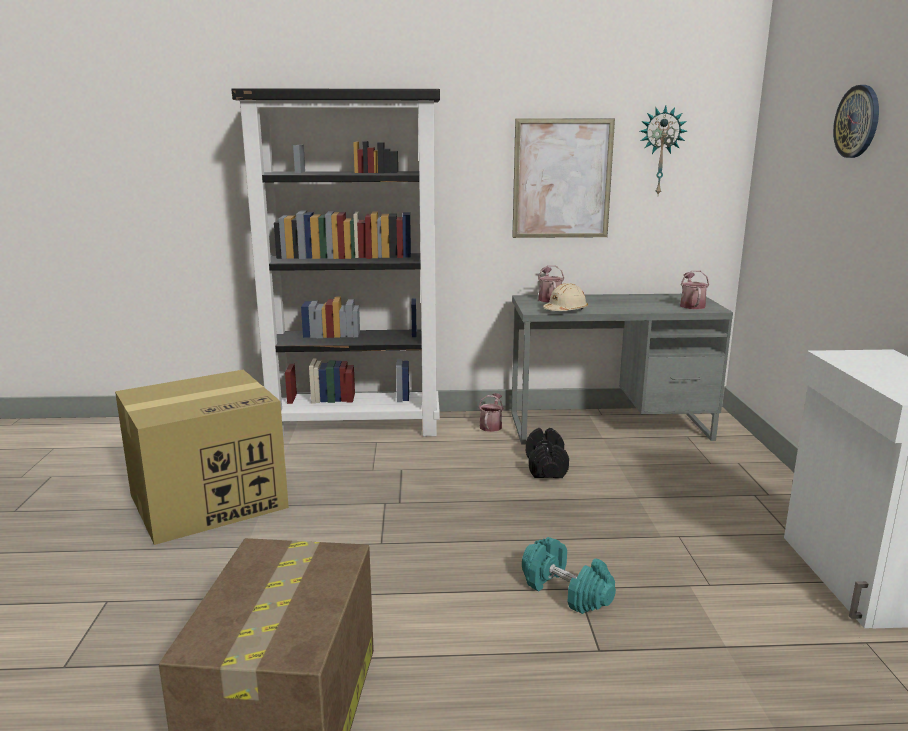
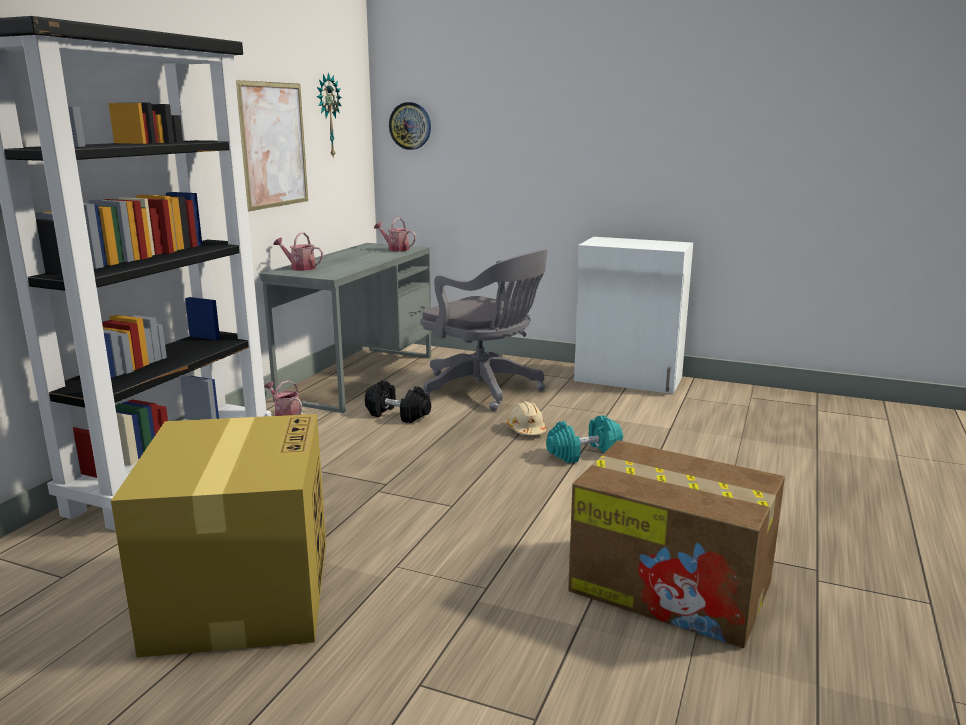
camera: 65 degrees left, 0 degrees up
beige hard hat [543,283,588,311] -> beige hard hat moved to [507,401,546,435]
wall clock [833,85,879,158] -> wall clock moved to [389,102,431,150]
none -> grey office chair [420,249,548,411]

